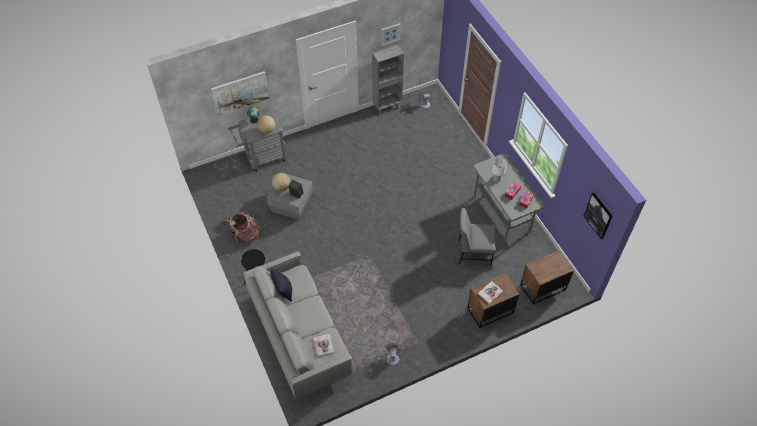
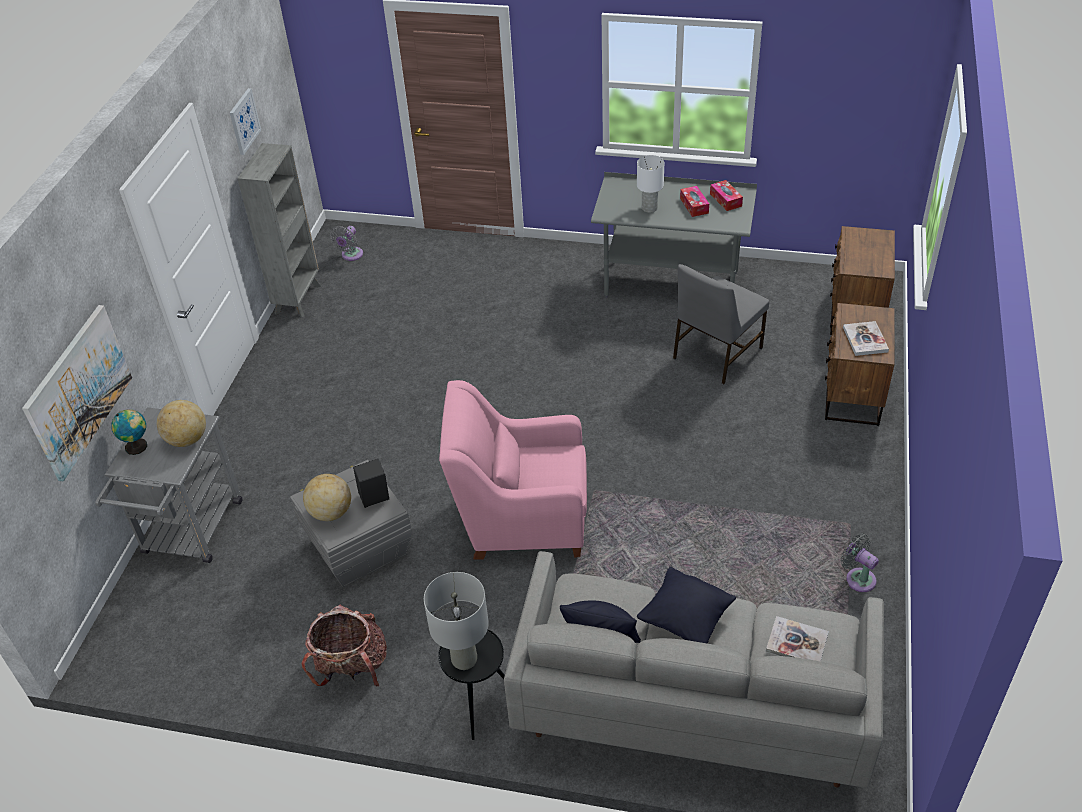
camera: 50 degrees left, 10 degrees down
picture [584,193,612,239] -> none
none -> grey table lamp [424,572,489,670]
none -> pink armchair [439,380,587,560]
none -> black pillow [637,567,736,644]

